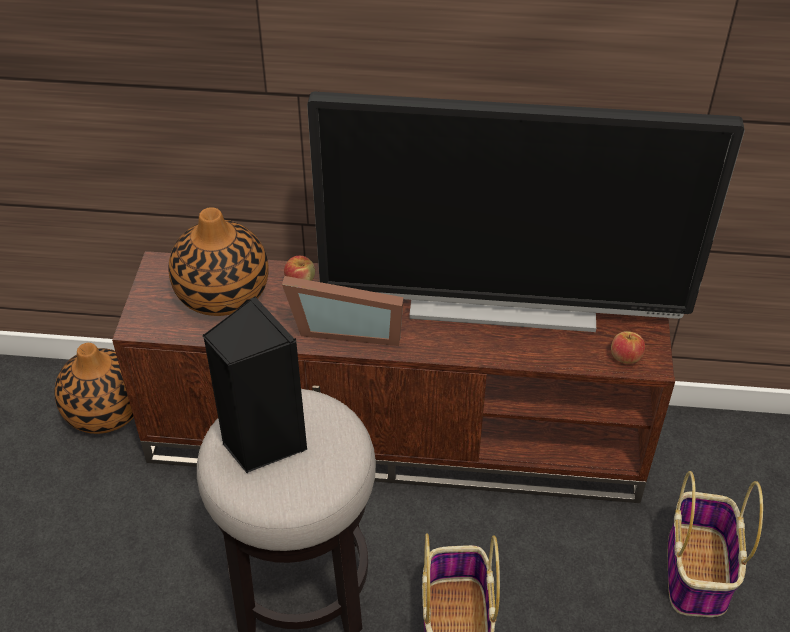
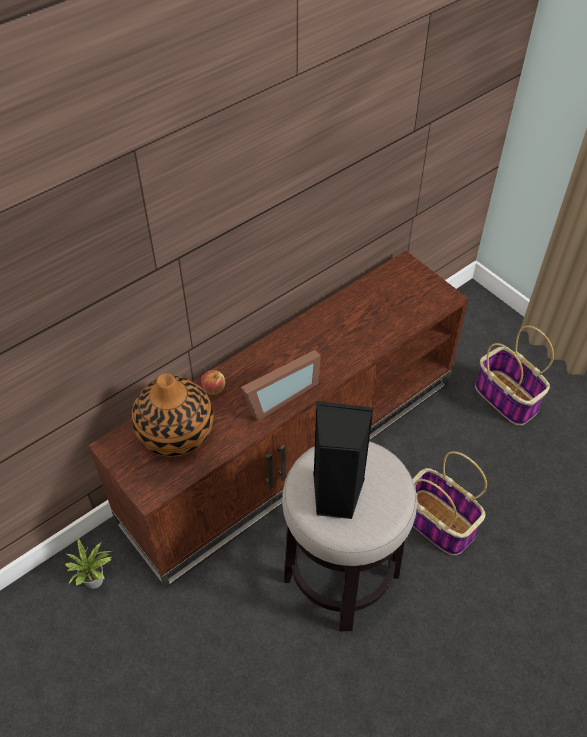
camera: 45 degrees left, 5 degrees up
vase [54,343,134,434] -> potted plant [65,538,112,589]
television [307,92,745,332] -> none
apple [611,331,645,363] -> none

